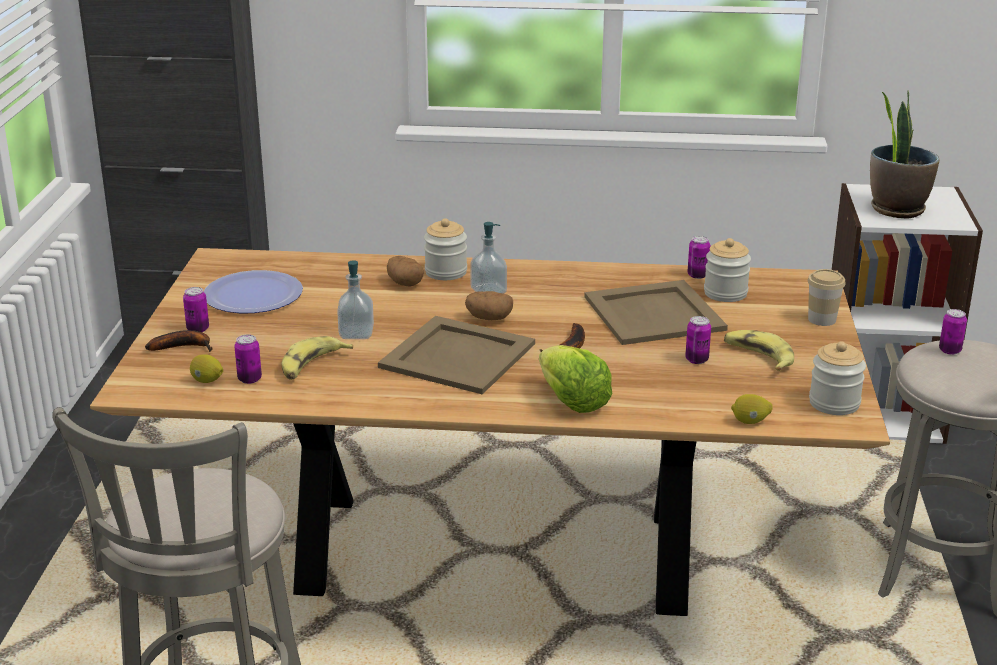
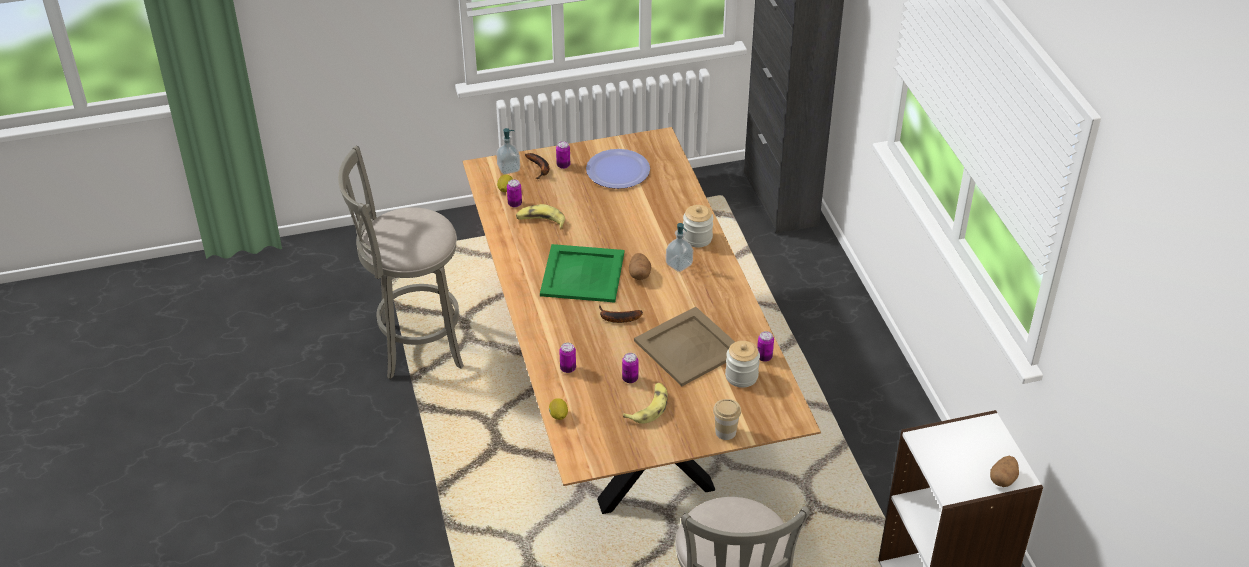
camera: 70 degrees right, 15 degrees up
soap dispenser [337,260,374,339] -> soap dispenser moved to [496,128,520,175]
beige tray [378,316,535,394] -> green tray [540,244,624,303]
potato [387,256,424,287] -> potato moved to [990,456,1019,487]
lettuce [539,345,612,413] -> none
jar [809,341,866,415] -> none
potted plant [870,90,939,219] -> none
can [939,309,967,355] -> can moved to [559,343,576,373]

